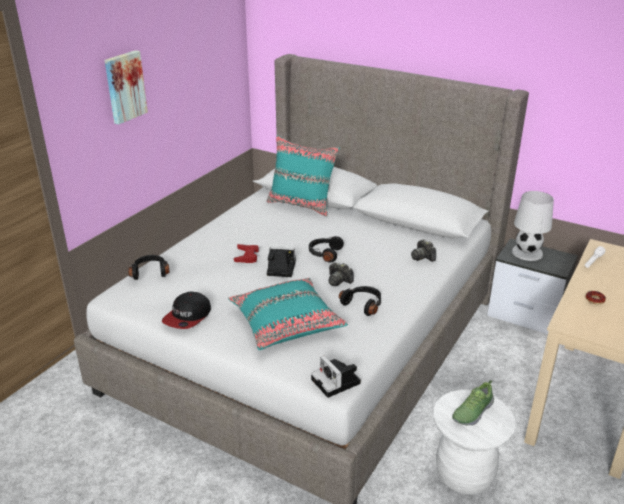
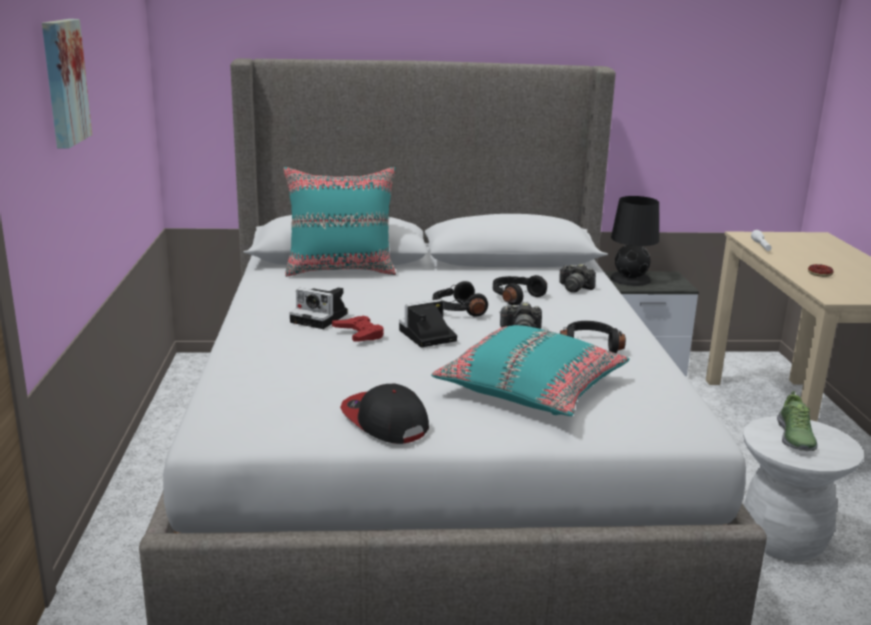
camera: 35 degrees left, 10 degrees down
black headphones [128,255,170,280] -> black headphones moved to [493,275,547,305]
cap [162,292,211,329] -> cap turned 150 degrees clockwise [340,384,429,444]
camera [311,356,361,398] -> camera moved to [289,287,347,329]
white table lamp [512,191,554,261] -> black table lamp [611,196,659,286]

